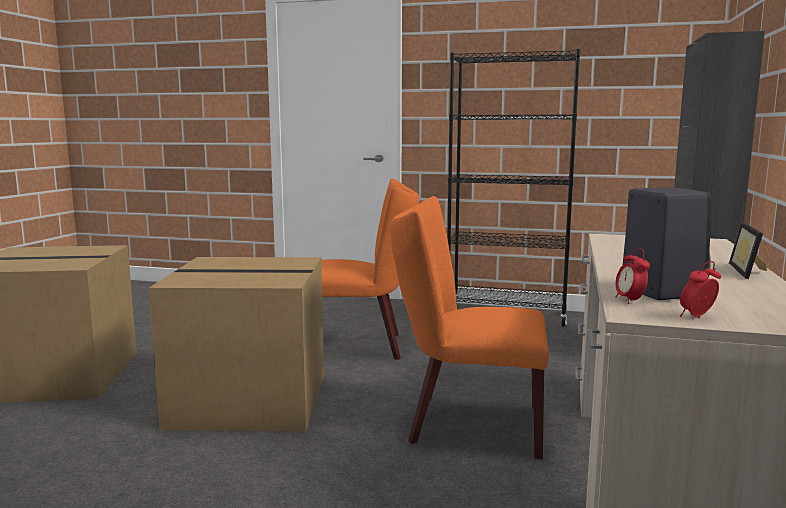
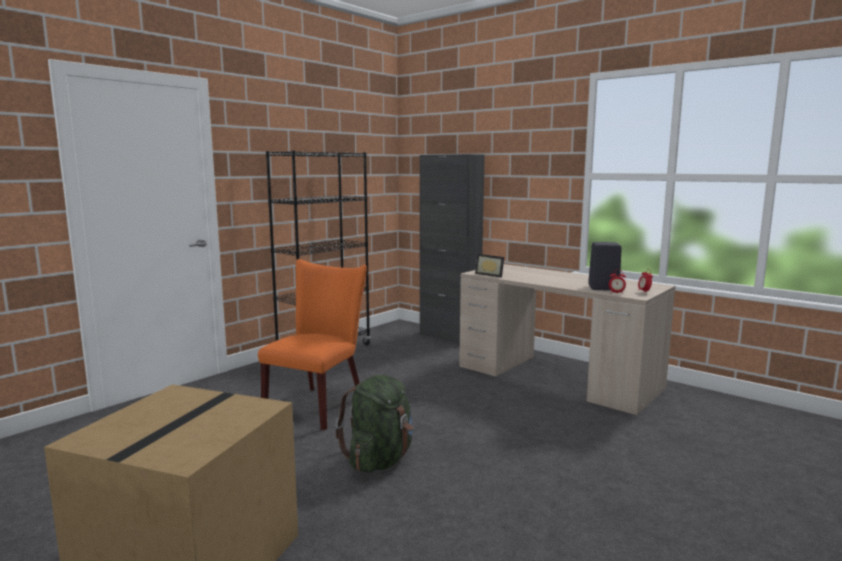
camera: 65 degrees left, 0 degrees up
cardboard box [149,257,324,431] -> green backpack [336,375,413,473]
orange chair [390,196,549,459] -> none
picture frame [729,222,767,279] -> picture frame moved to [475,254,504,278]

